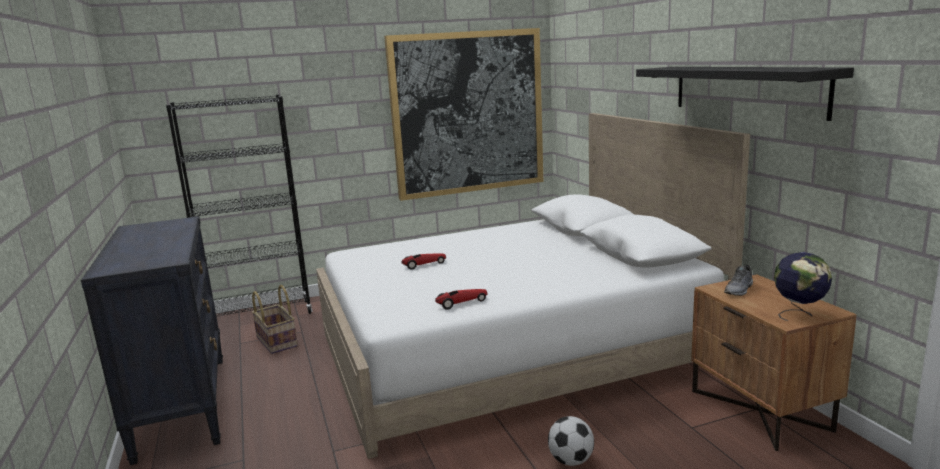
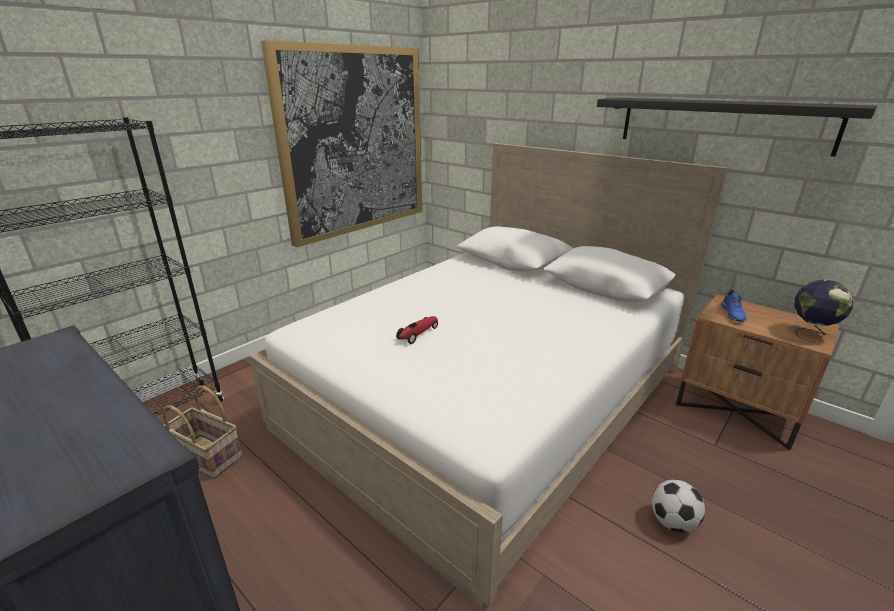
camera: 30 degrees left, 10 degrees up
toy car [435,289,488,310] -> none
grey shoe [724,265,753,296] -> blue shoe [721,290,746,322]

